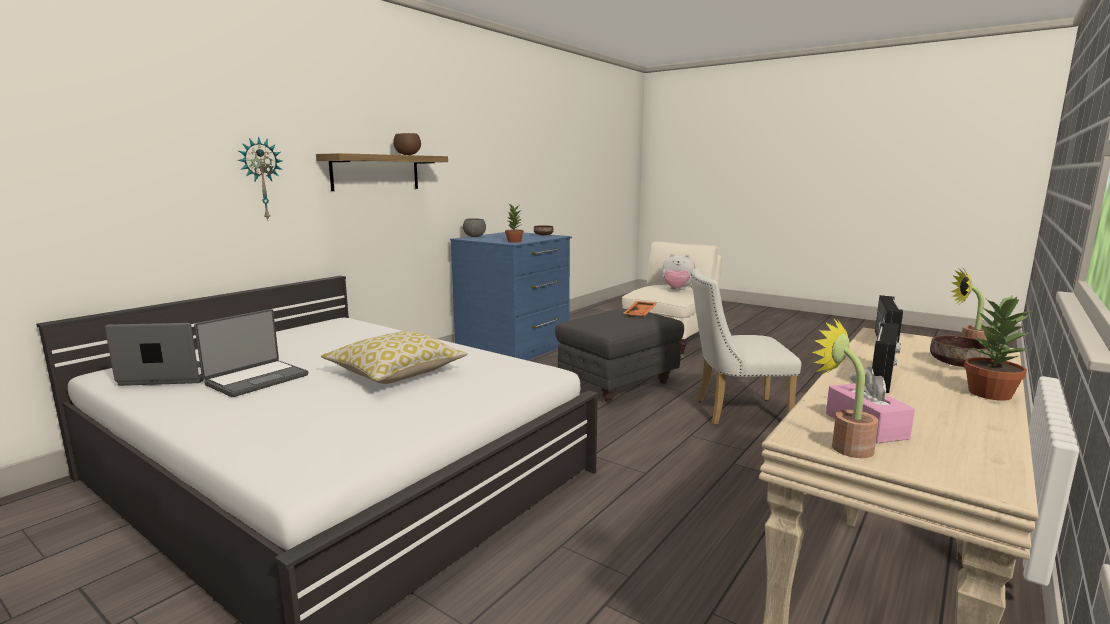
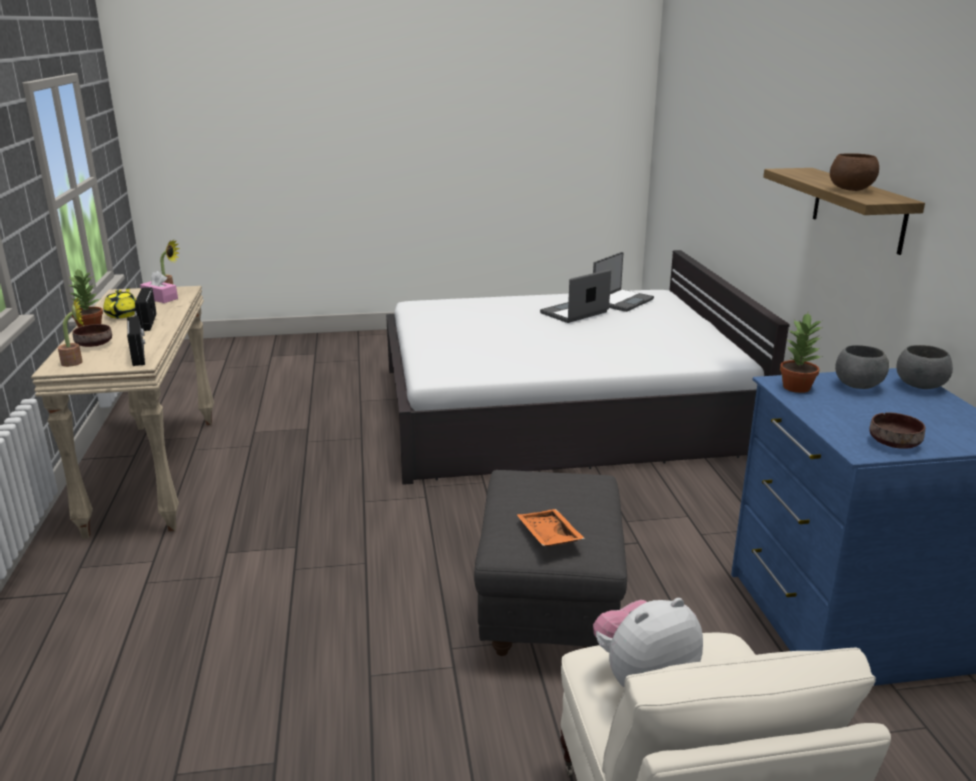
camera: 135 degrees right, 10 degrees up
laptop [194,309,308,397] -> laptop turned 60 degrees clockwise [540,269,611,323]
wall clock [238,136,283,220] -> none
pillow [321,331,468,384] -> none
white chair [691,268,801,425] -> none
none -> yellow teapot [103,287,136,318]
none -> grey bowl [835,345,889,389]

